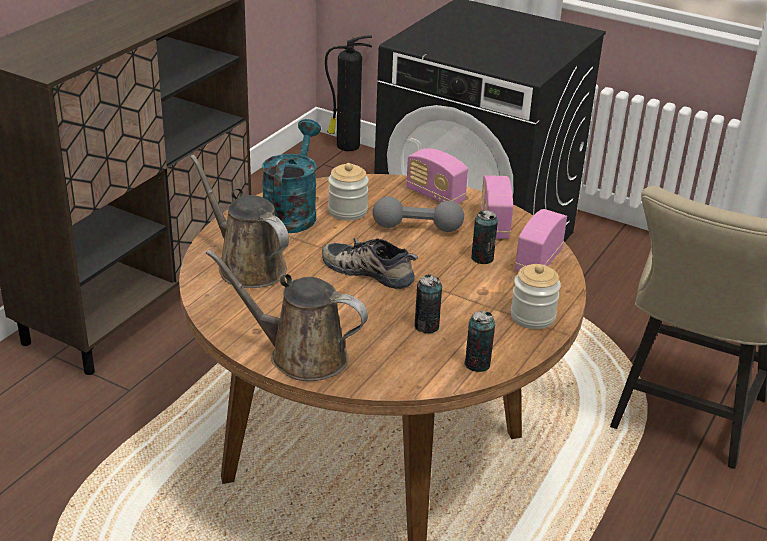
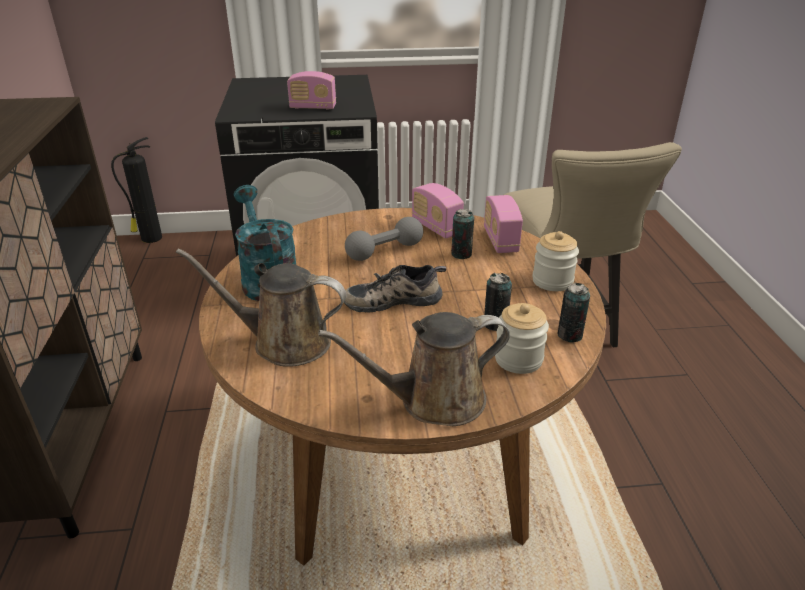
camera: 35 degrees left, 0 degrees up
jar [328,163,369,221] -> jar moved to [495,303,549,374]
radio [406,148,468,204] -> radio moved to [287,71,336,110]

